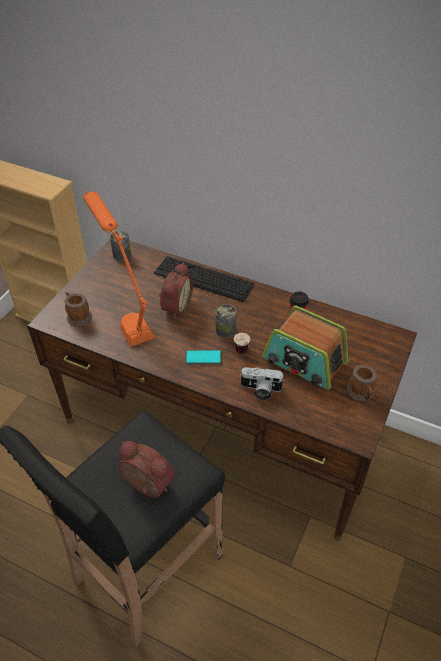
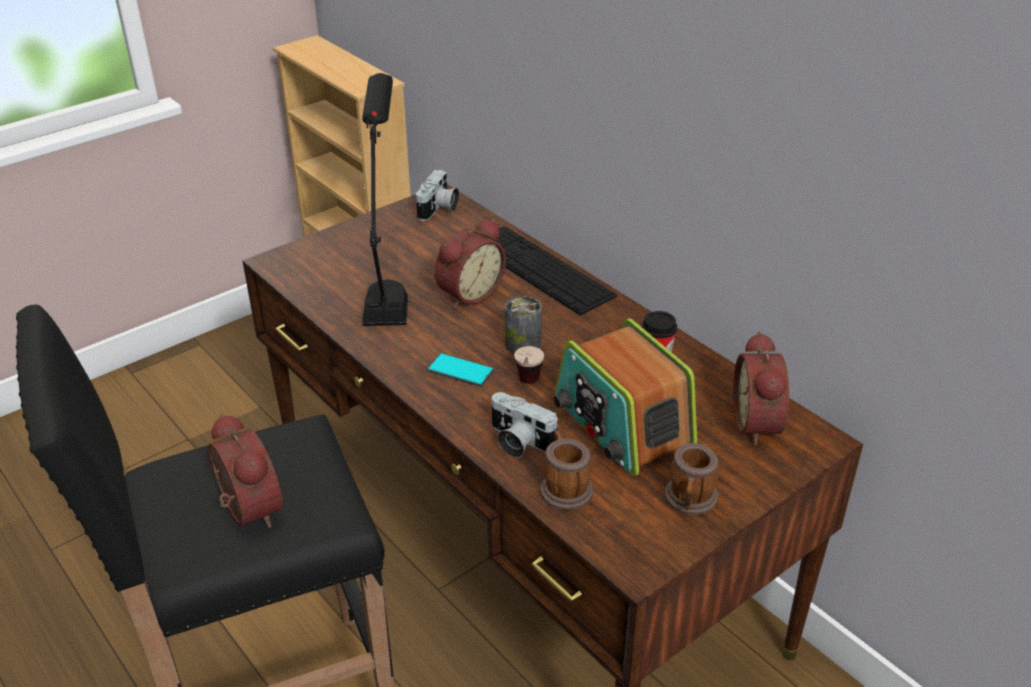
camera: 25 degrees right, 10 degrees down
mug [65,291,92,327] -> mug moved to [540,431,593,510]
orange table lamp [83,191,155,347] -> black table lamp [362,73,408,326]
can [110,230,131,261] -> camera [416,170,459,221]
none -> alarm clock [733,331,789,446]

